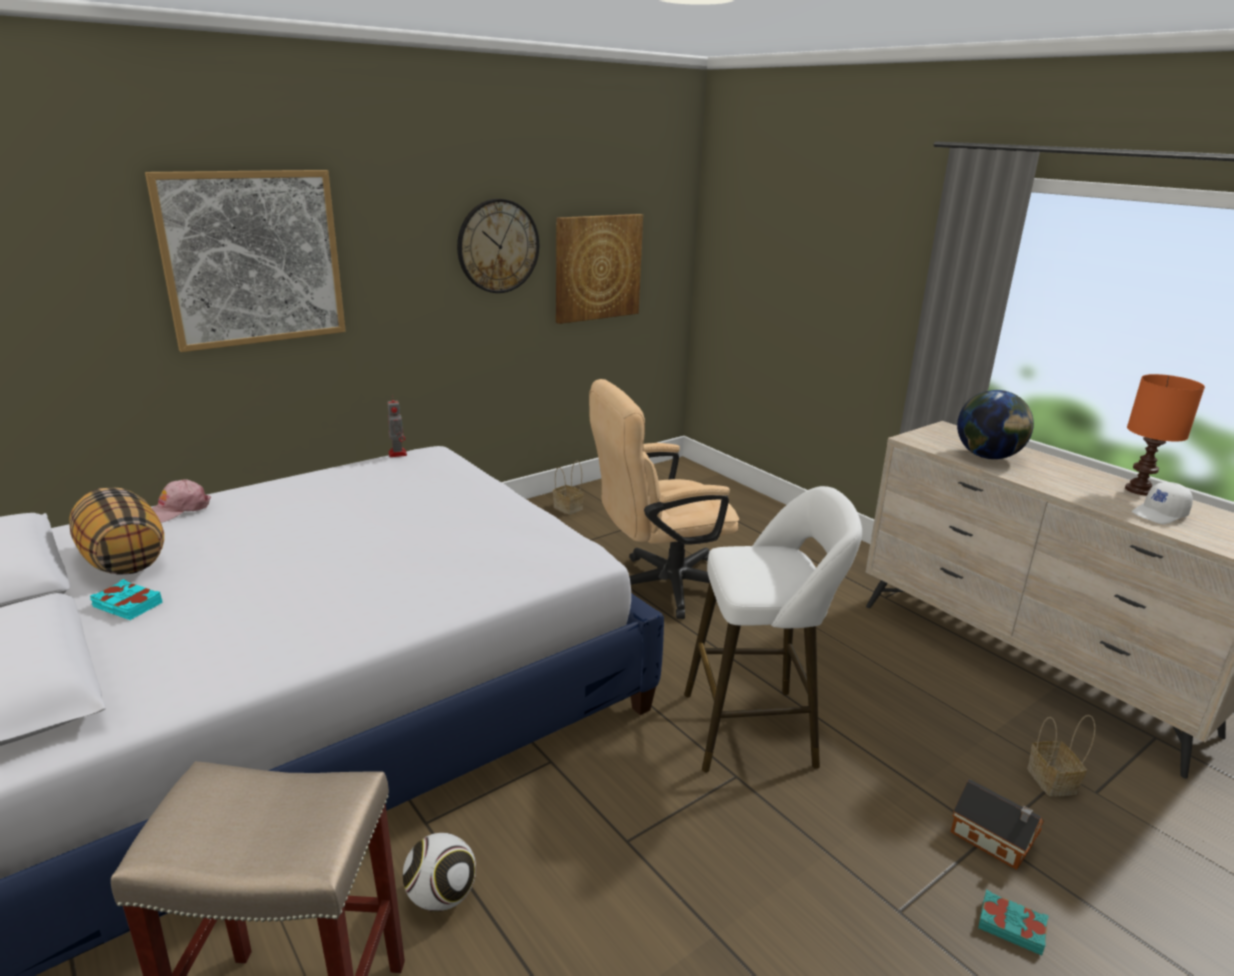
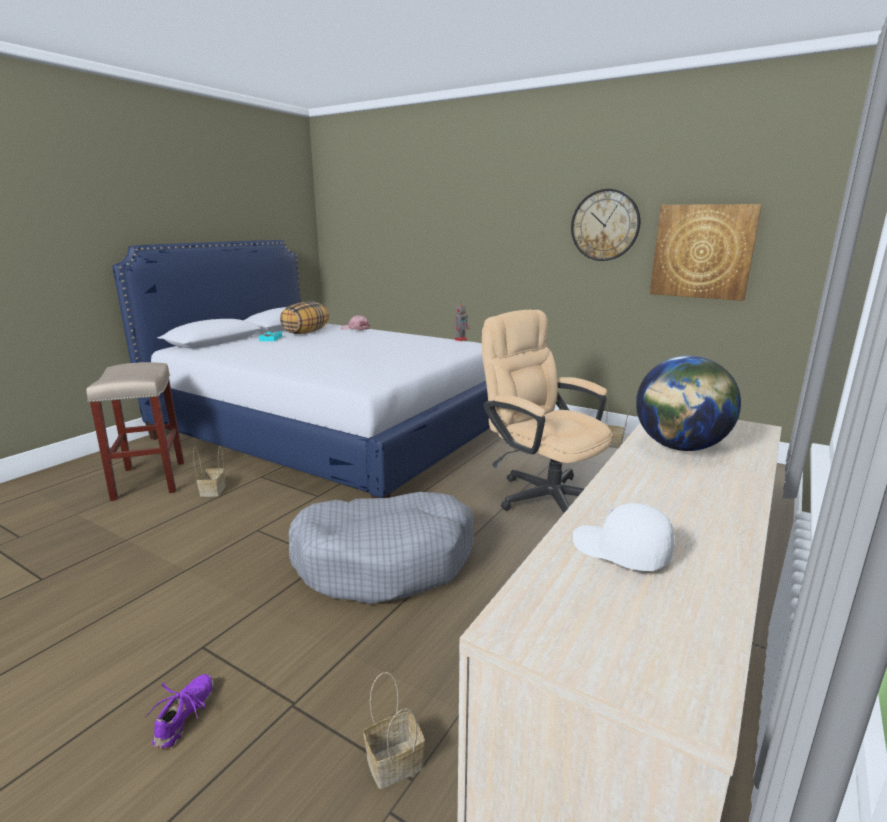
camera: 70 degrees right, 5 degrees down
picture [145,170,346,352] -> none
football [403,833,476,912] -> basket [193,446,225,497]
white stool [684,486,862,772] -> grey dog bed [288,492,474,604]
toy house [951,779,1044,870] -> none
turquoise book [978,890,1049,955] -> purple shoe [145,674,214,749]
orange table lamp [1125,374,1205,495] -> none

